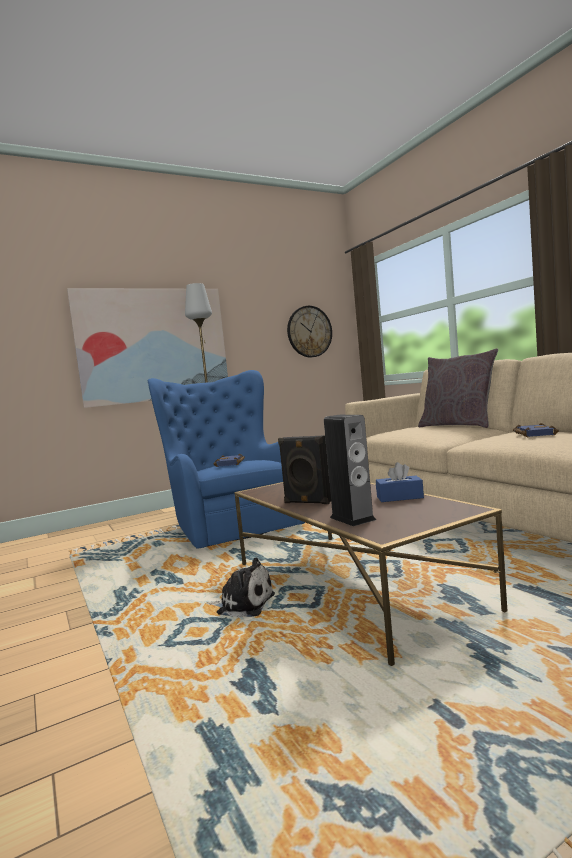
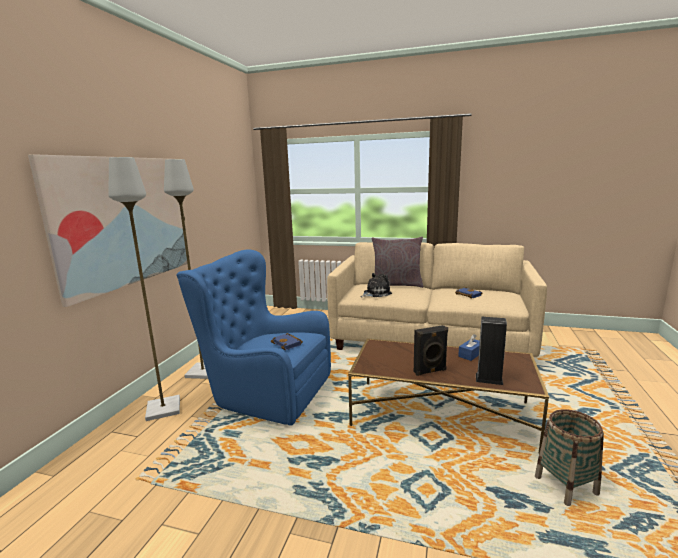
camera: 45 degrees left, 10 degrees up
plush toy [206,558,275,617] -> plush toy moved to [361,273,392,297]
wall clock [287,306,332,357] -> none
none -> grey floor lamp [108,157,180,421]
none -> basket [535,409,604,506]

